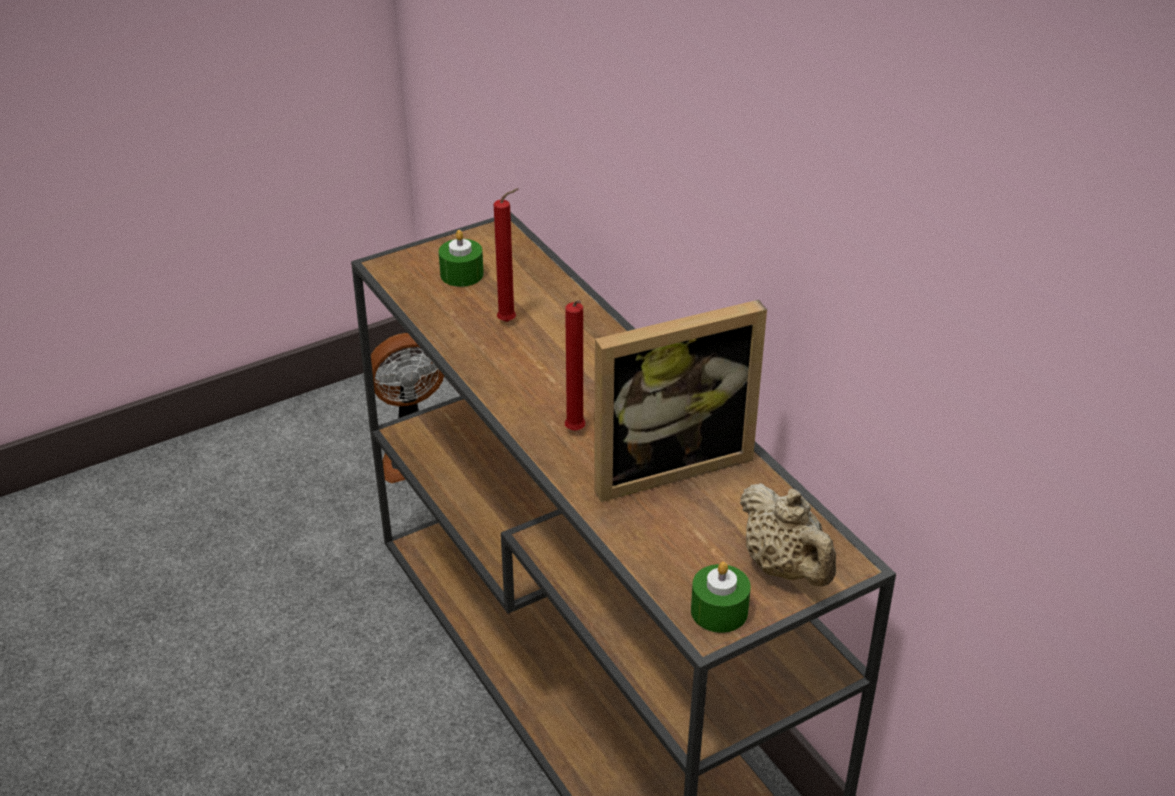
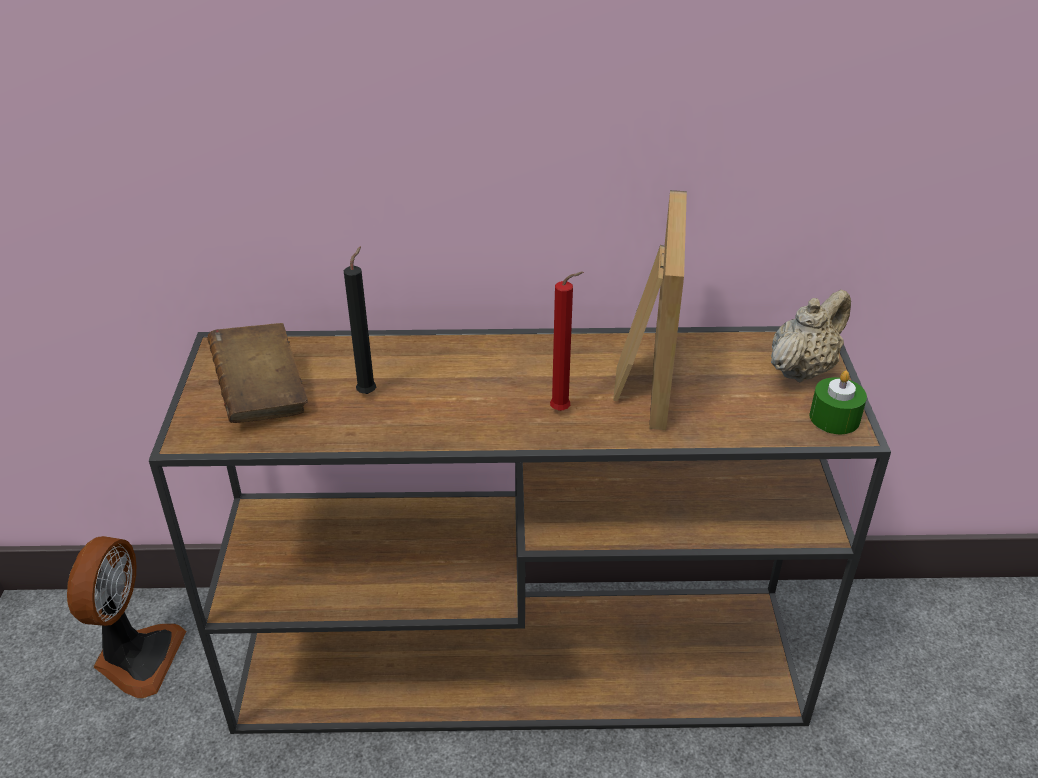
camera: 60 degrees left, 0 degrees up
green candle [439,230,484,287] -> brown book [207,323,308,423]
red candle [494,188,518,322] -> black candle [344,246,376,394]
beige teapot [740,483,836,587] -> beige teapot turned 45 degrees counterclockwise [771,290,851,382]

